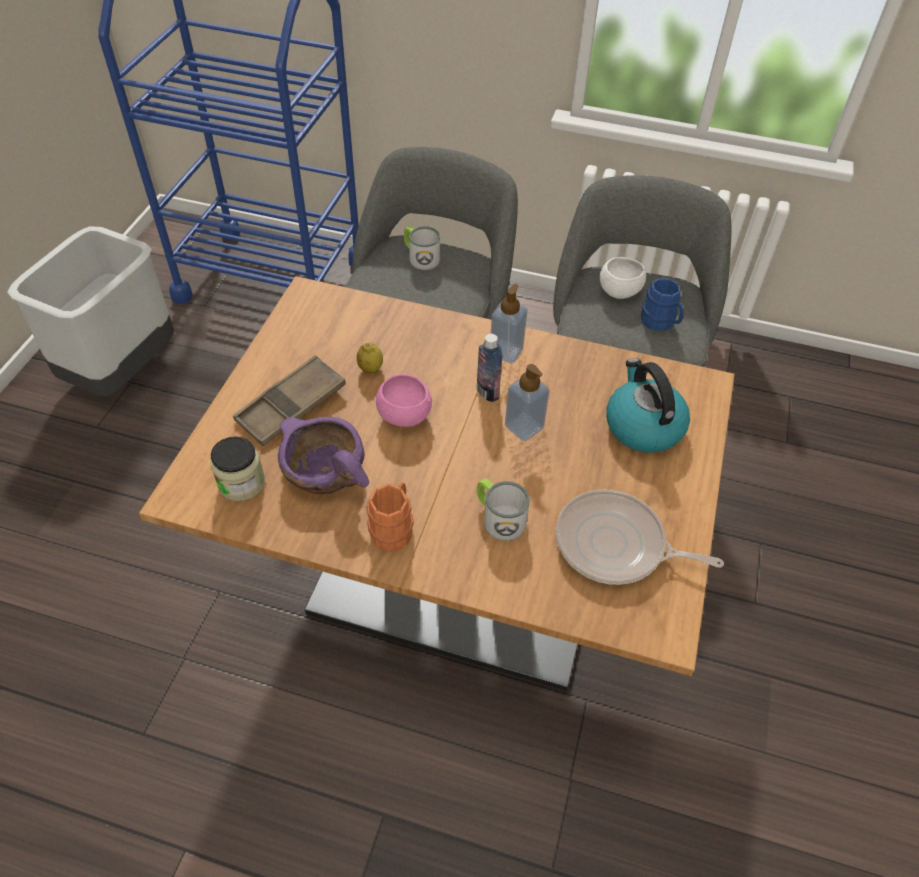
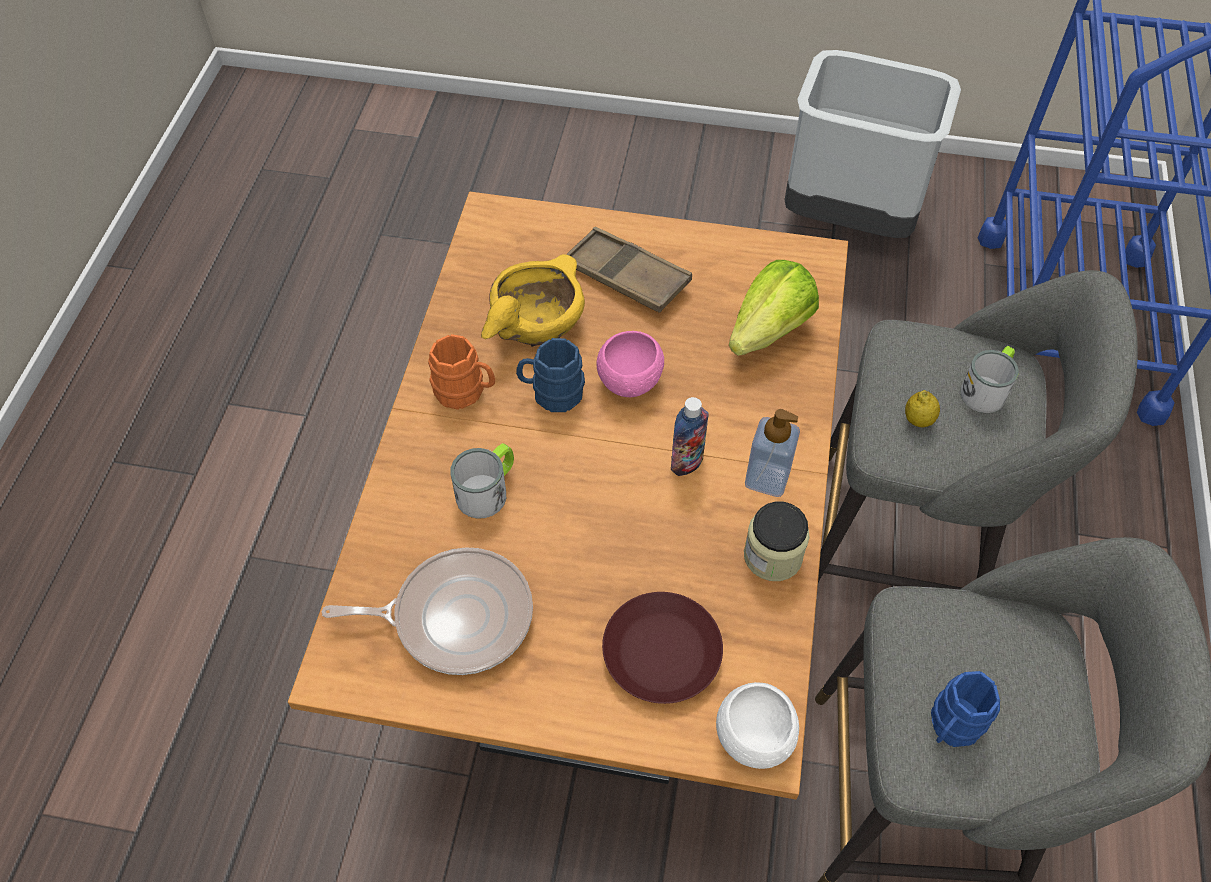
camera: 85 degrees right, 5 degrees up
jar [211,436,265,501] -> jar moved to [744,502,809,581]
purple bowl [278,417,369,494] -> yellow bowl [481,254,585,347]
lemon [357,343,383,373] -> lemon moved to [905,390,940,427]
soap dispenser [505,364,550,441] -> none
frying pan [556,489,724,585] -> frying pan turned 75 degrees clockwise [322,547,533,675]
white bowl [600,257,646,299] -> white bowl moved to [716,682,799,769]
kettle [606,358,690,453] -> brown plate [602,592,723,704]
none -> blue mug [516,338,585,412]
none -> lettuce [729,260,819,356]

